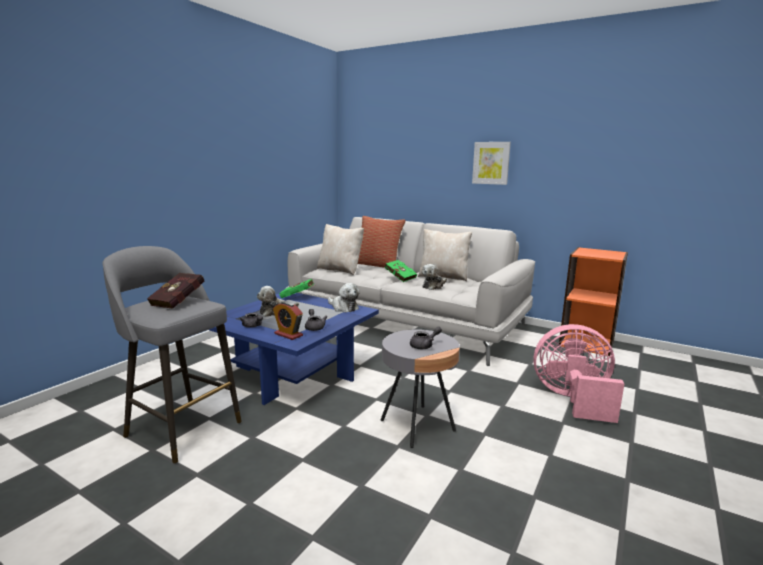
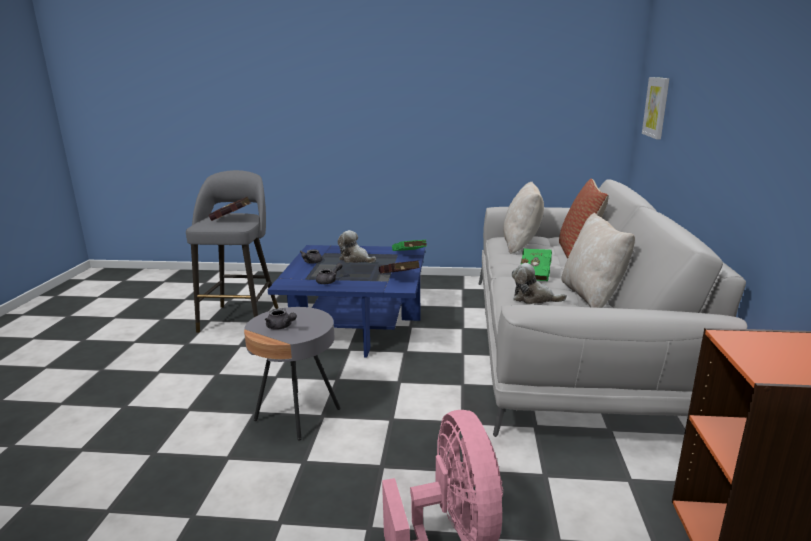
camera: 65 degrees right, 5 degrees up
alarm clock [273,301,303,340] -> none
plush toy [328,283,360,312] -> red book [379,260,420,274]
picture [472,142,511,185] -> picture moved to [642,77,669,139]

